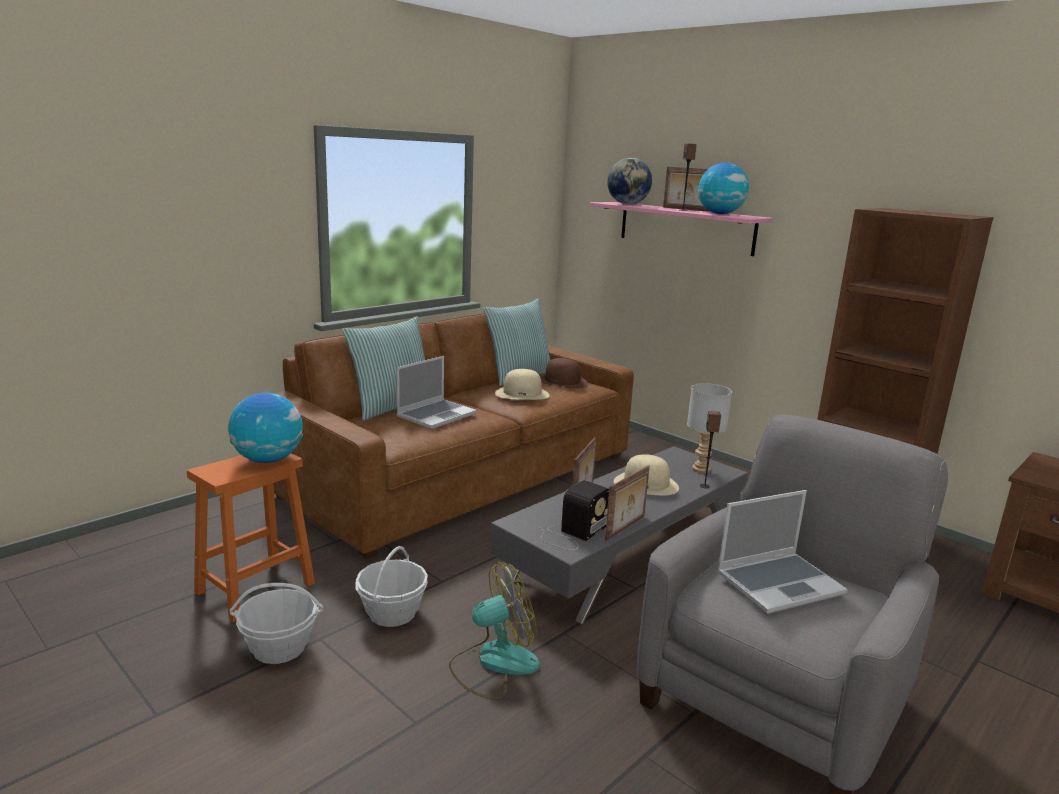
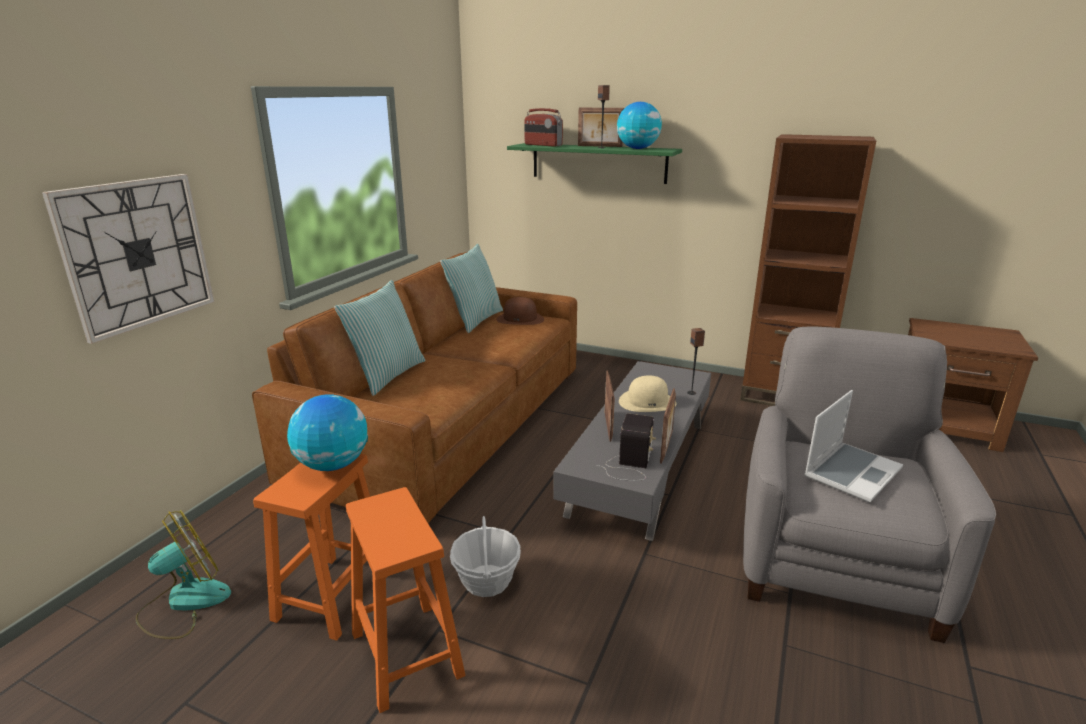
camera: 20 degrees left, 5 degrees up
basket [229,583,323,664] -> orange stool [346,487,466,713]
laptop [397,356,476,429] -> none
fan [449,562,540,700] -> fan moved to [136,510,231,639]
beige hat [495,369,550,400] -> none
pink shelf [589,202,773,256] -> green shelf [507,143,682,184]
globe [607,158,652,205] -> radio [524,108,563,147]
grey table lamp [687,383,732,473] -> none
none -> wall clock [42,174,214,344]

